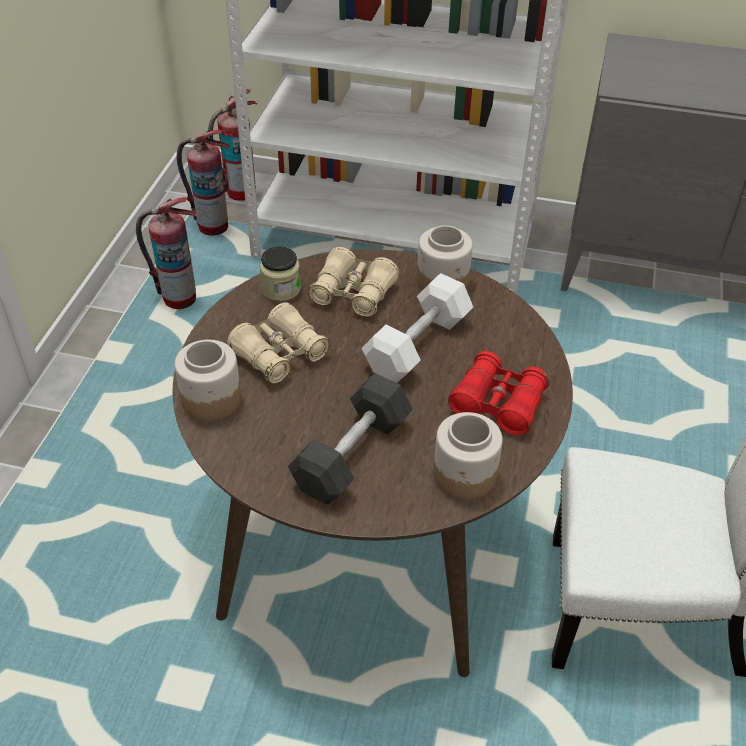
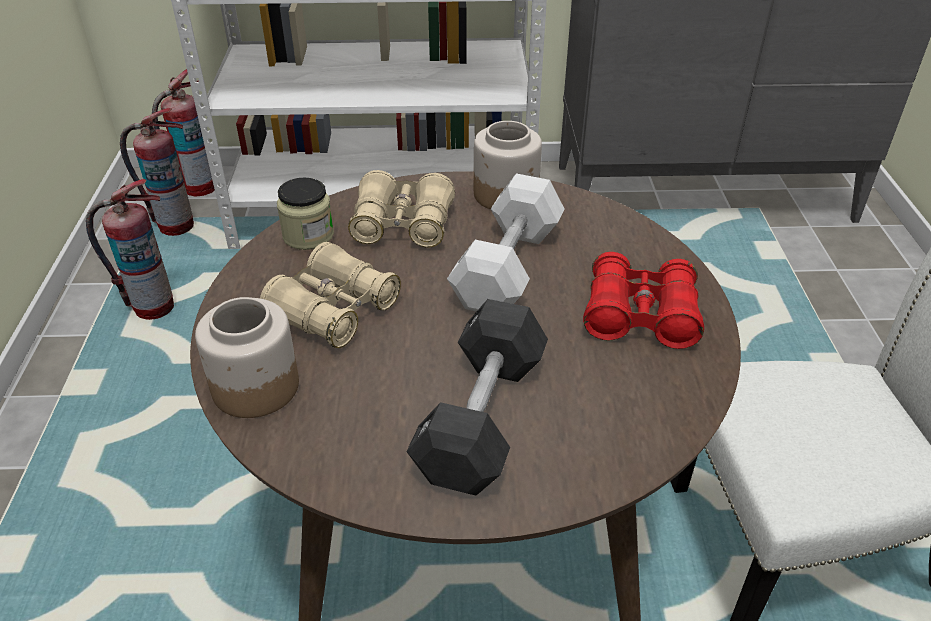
camera: 15 degrees left, 5 degrees down
jar [433,412,503,500] -> none

